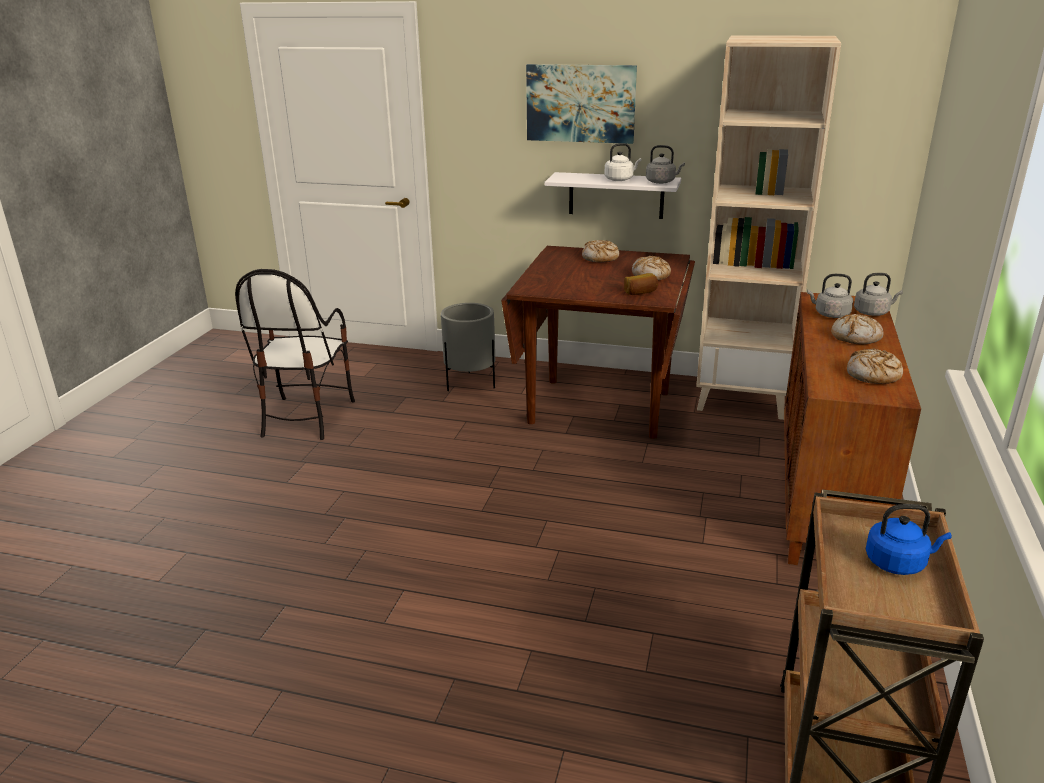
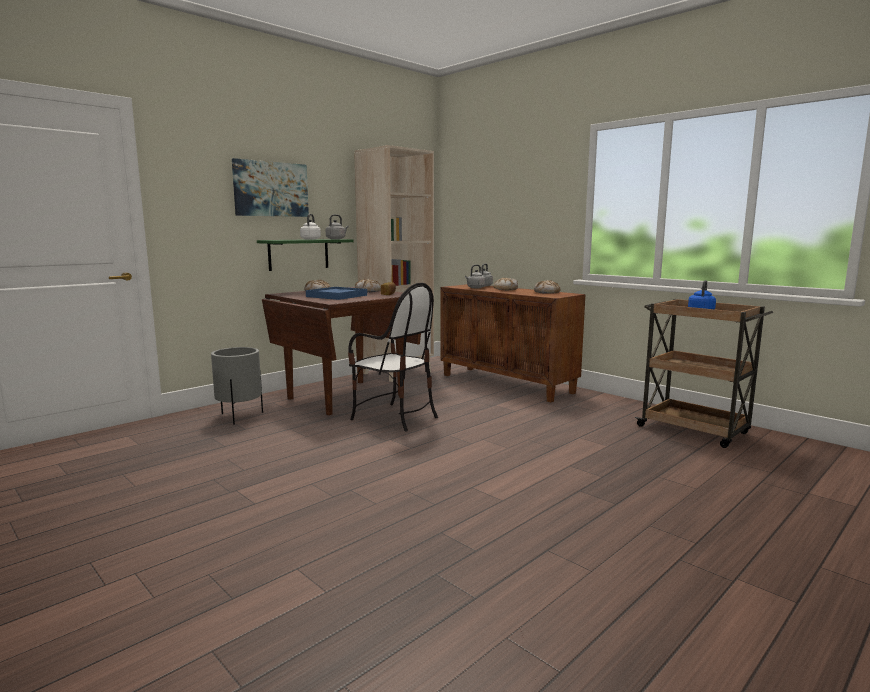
camera: 60 degrees left, 15 degrees down
chair [235,269,355,440] -> chair moved to [348,283,438,432]
white shelf [544,172,681,219] -> green shelf [257,239,353,271]
none -> blue tray [306,287,367,300]

